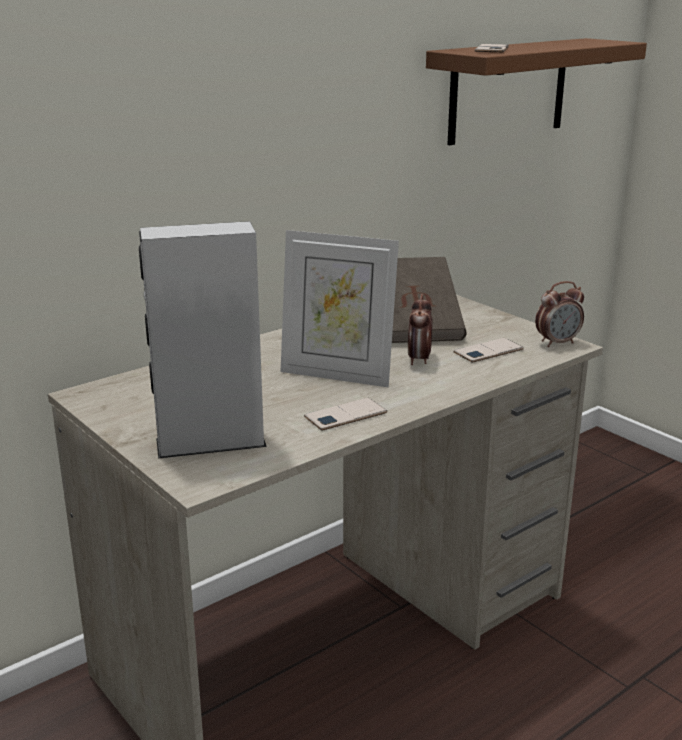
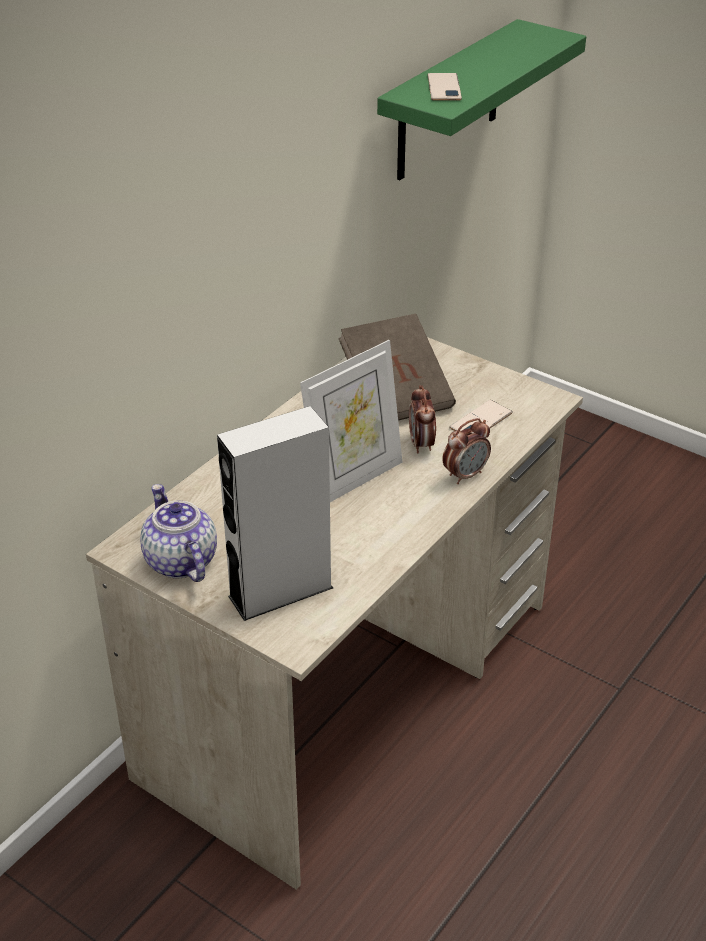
camera: 15 degrees left, 15 degrees up
picture frame [281,230,399,387] -> picture frame turned 45 degrees counterclockwise [300,340,402,502]
phone [304,398,387,431] -> none
brown shelf [426,38,647,145] -> green shelf [377,19,586,180]
alarm clock [535,281,584,347] -> alarm clock moved to [442,418,491,484]
none -> teapot [140,484,217,582]

